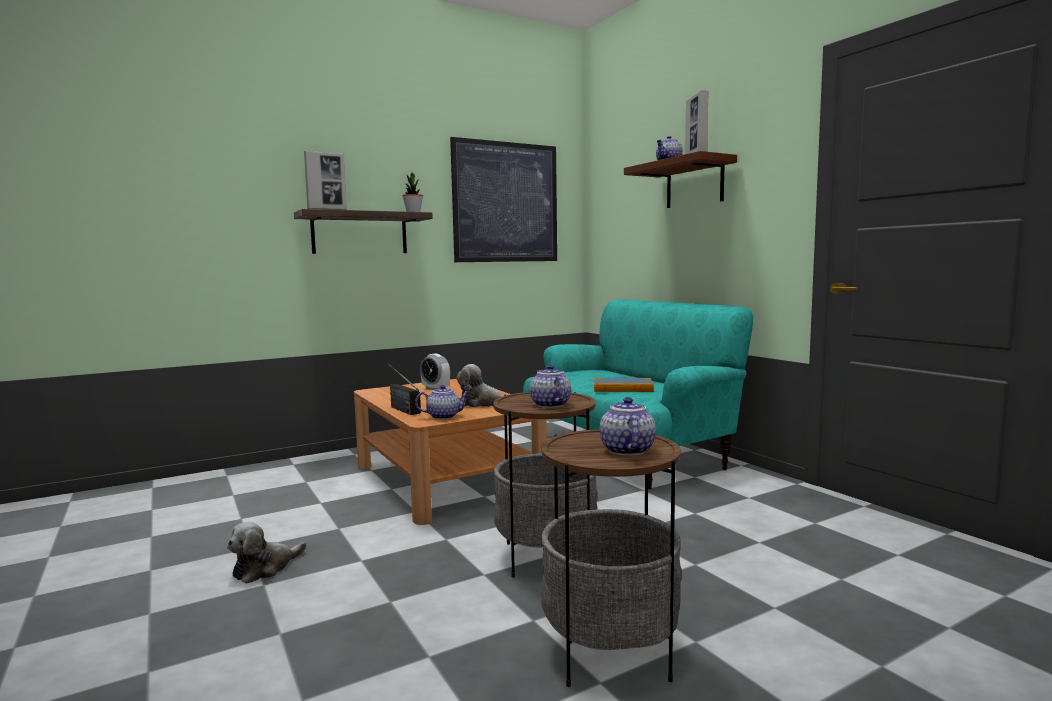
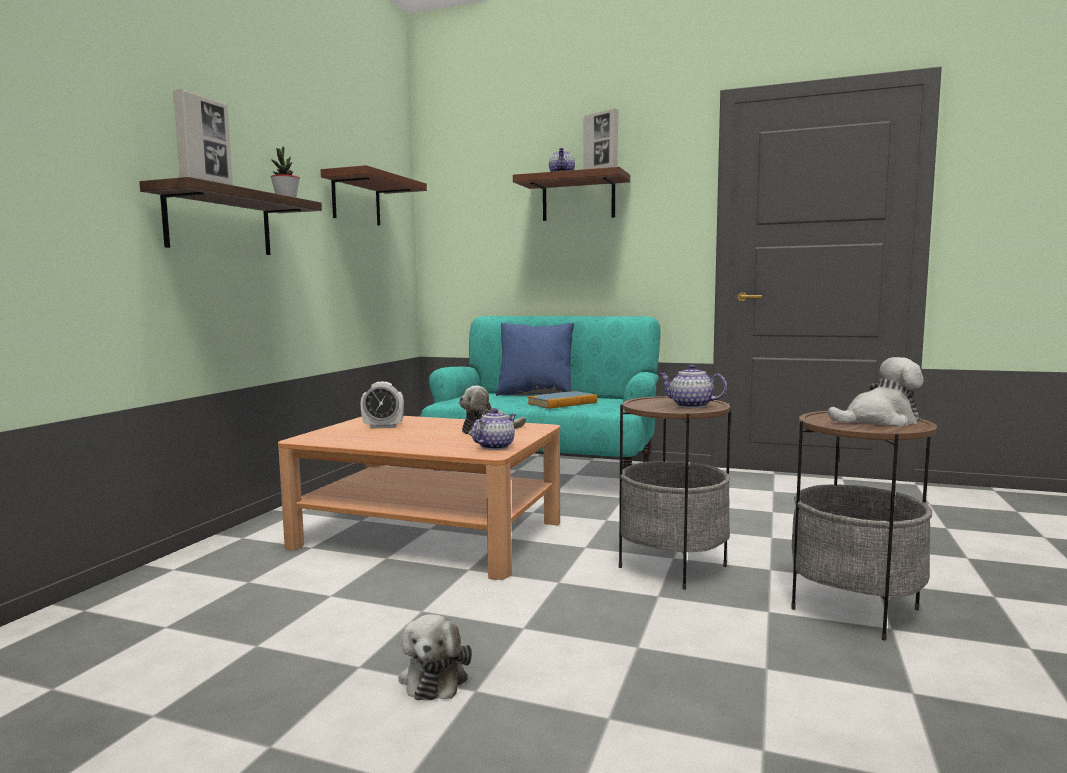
camera: 40 degrees left, 0 degrees up
radio [388,364,421,415] -> none
picture [450,137,557,262] -> brown shelf [320,165,427,226]
teapot [599,397,656,456] -> plush toy [828,357,924,426]
none -> blue pillow [496,323,574,396]

